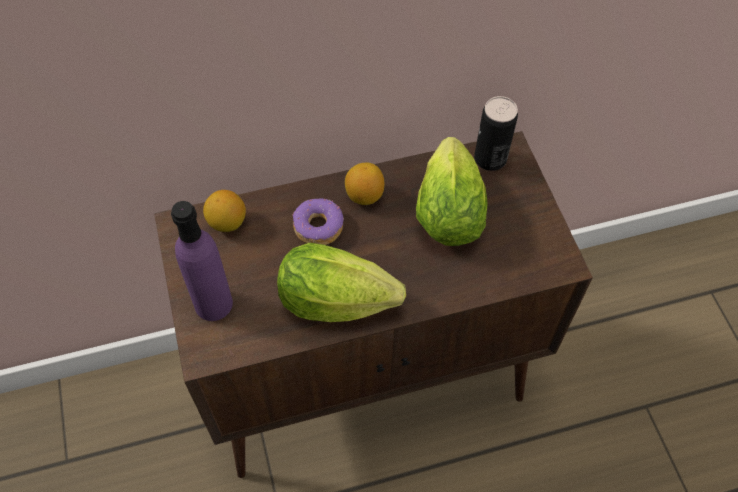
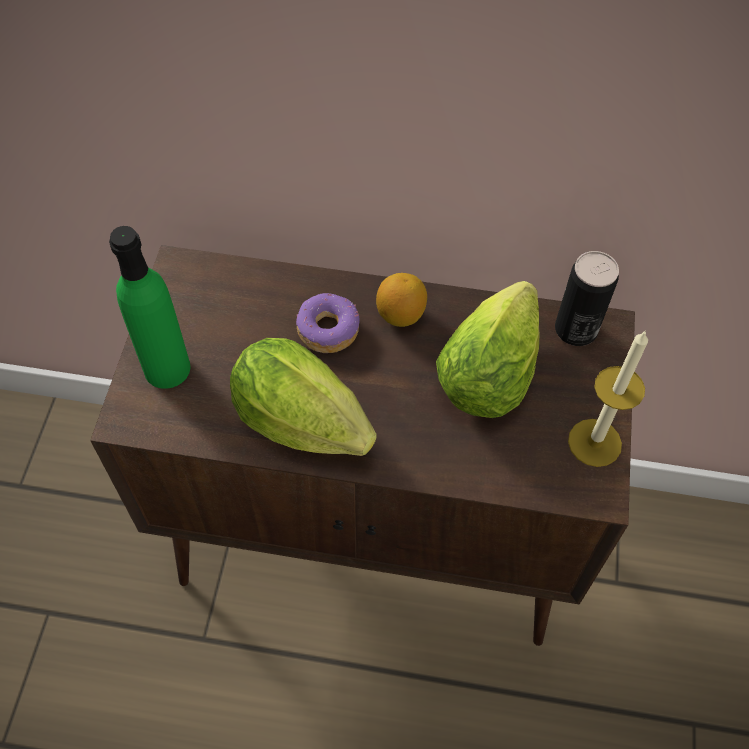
camera: 25 degrees right, 0 degrees up
purple bottle [171,201,233,321] -> green bottle [109,226,191,389]
lemon [203,190,246,232] -> none
none -> candle [568,330,648,467]

